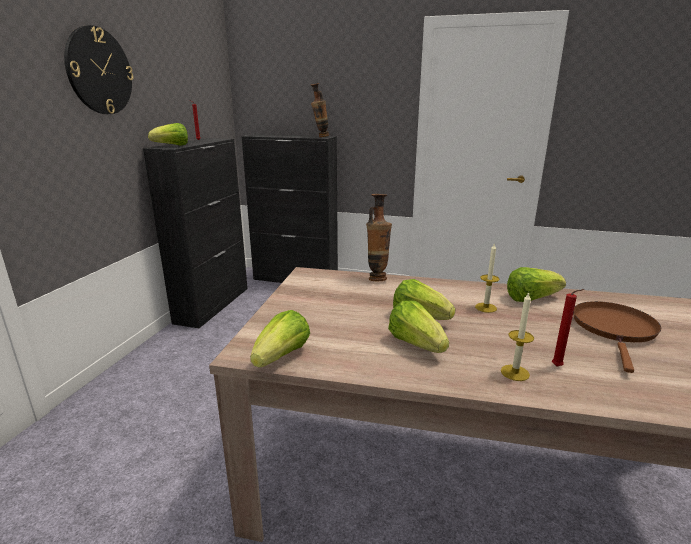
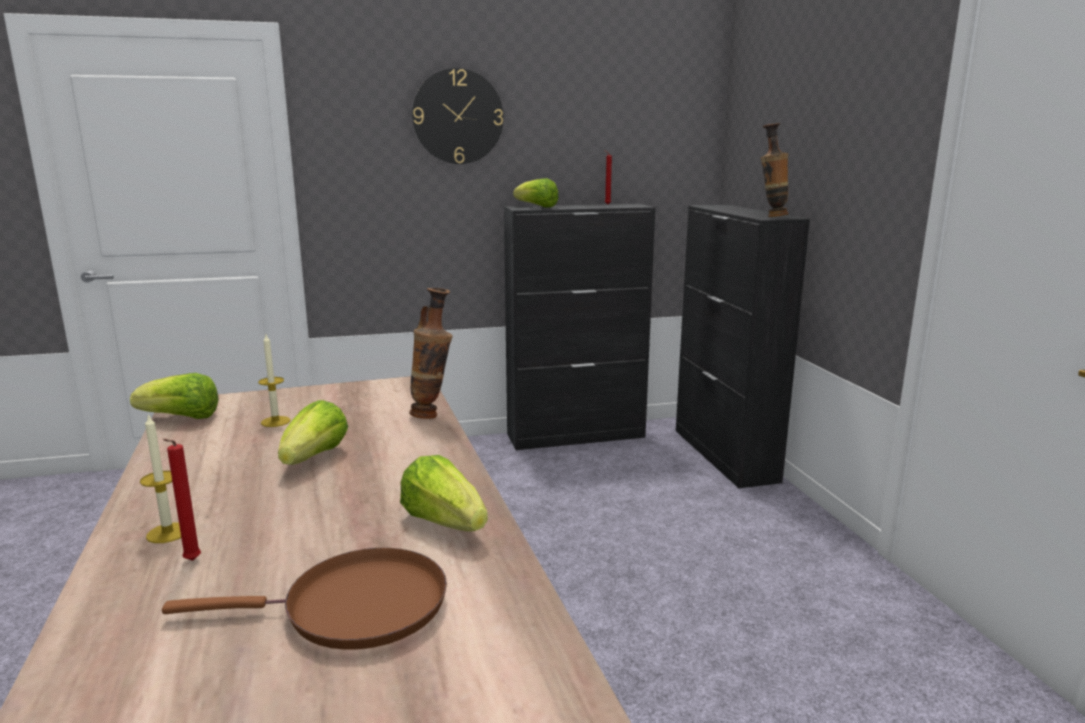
camera: 60 degrees right, 5 degrees down
lettuce [388,301,449,353] -> none
candle [475,243,499,313] -> candle moved to [258,334,291,427]

